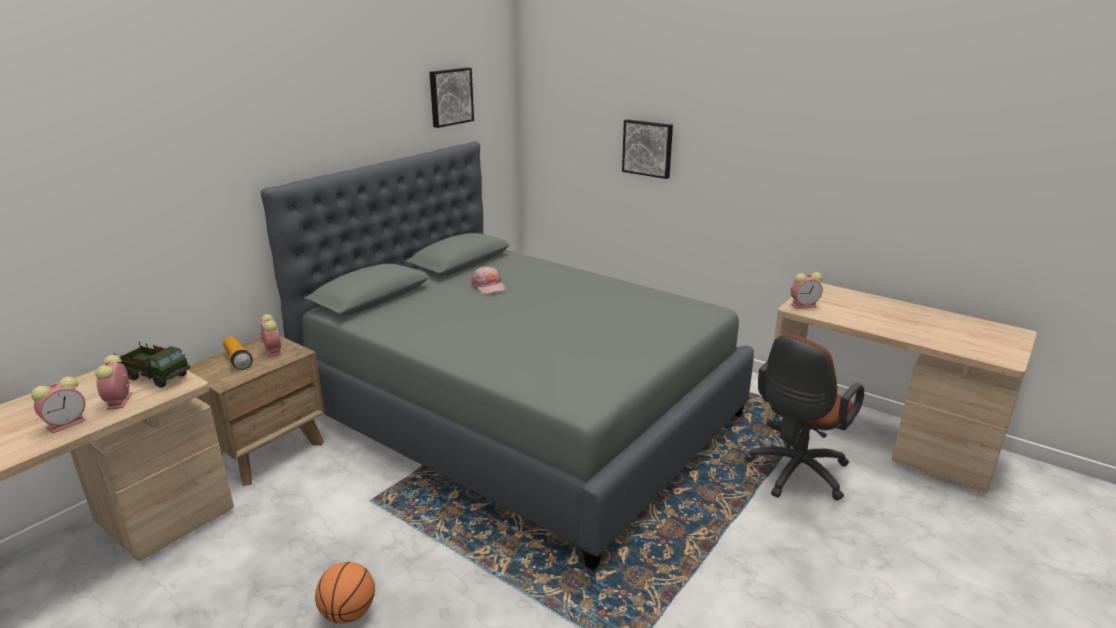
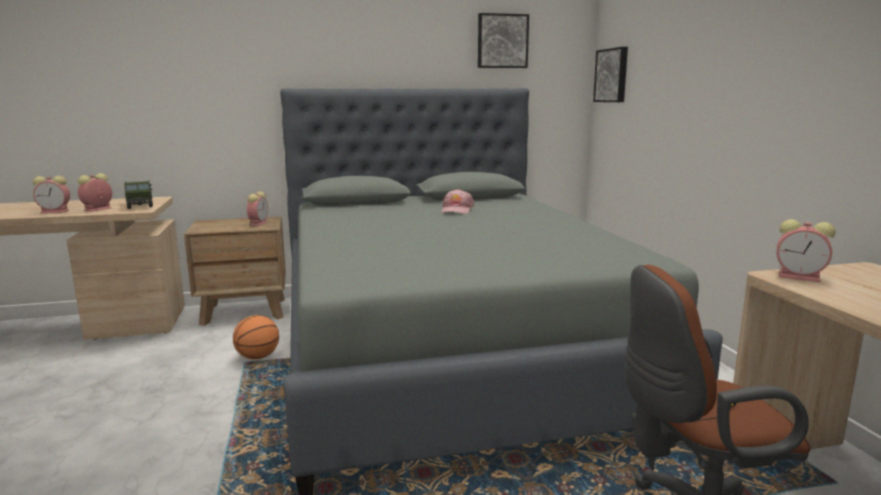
camera: 40 degrees right, 10 degrees down
flashlight [223,337,253,370] -> none
basketball [315,562,375,624] -> basketball moved to [233,315,279,359]
picture [622,119,673,179] -> picture moved to [593,47,628,102]

